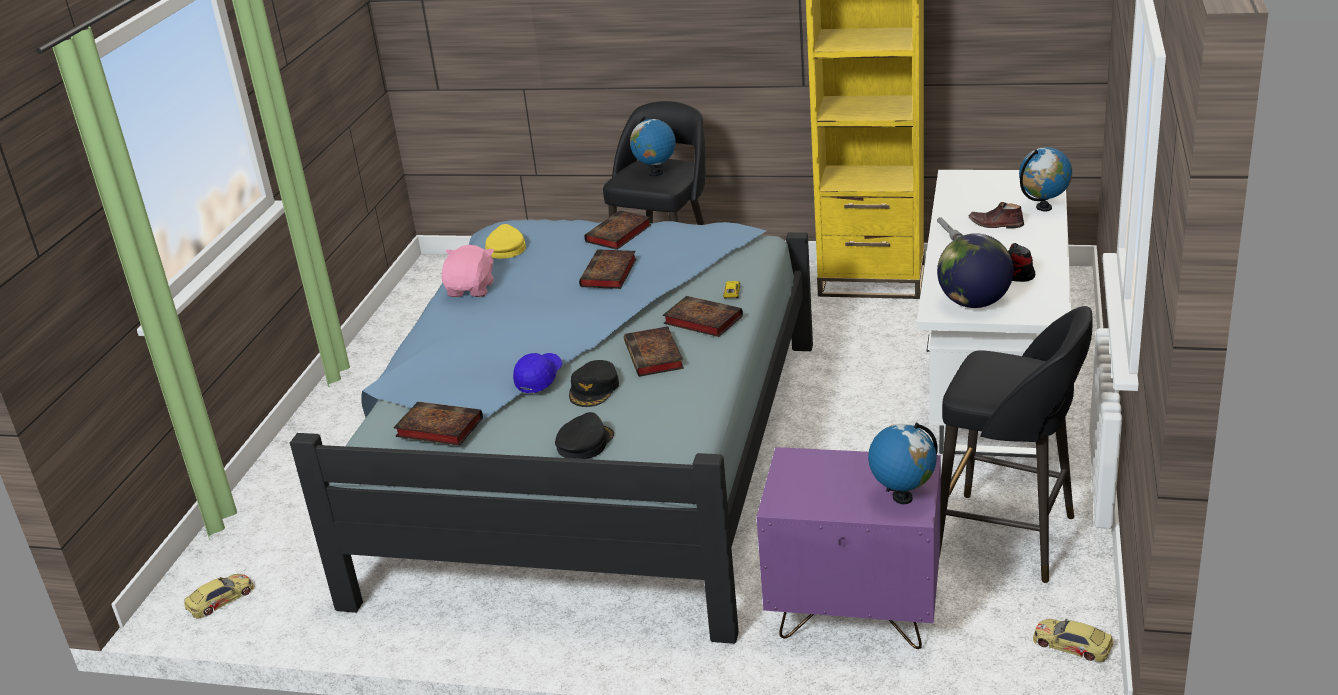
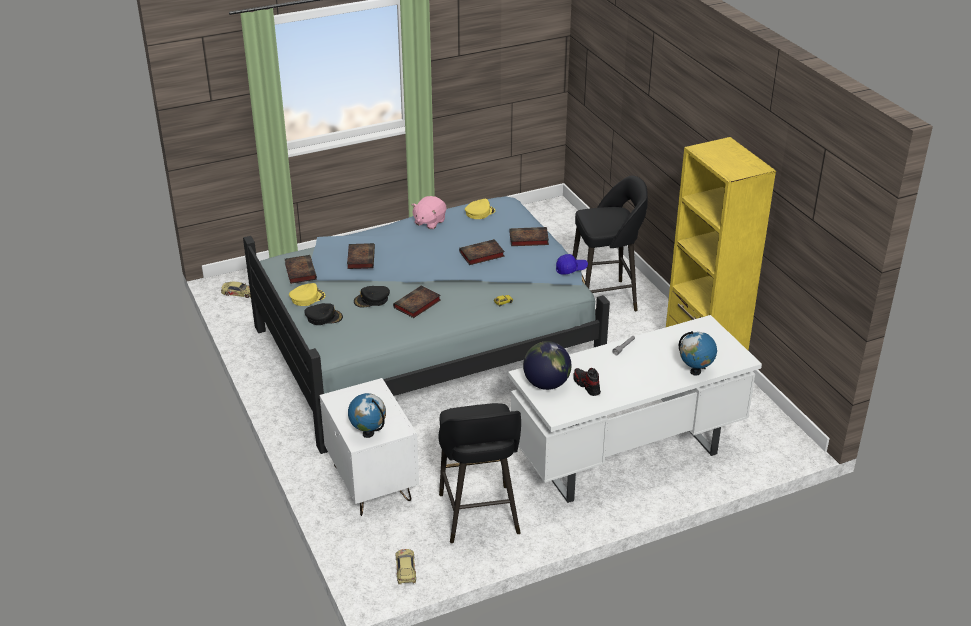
camera: 50 degrees right, 5 degrees up
pink plush toy [442,245,494,297] -> pink plush toy turned 150 degrees clockwise [411,196,446,229]
blue cap [513,353,562,393] -> blue cap moved to [556,254,588,275]
globe [630,116,676,176] -> none
book [663,296,743,337] -> book moved to [347,243,375,269]
purple nightstand [756,447,941,649] -> white nightstand [320,378,419,516]
brown shoe [969,202,1024,229] -> none
none -> yellow cap [289,283,326,306]

